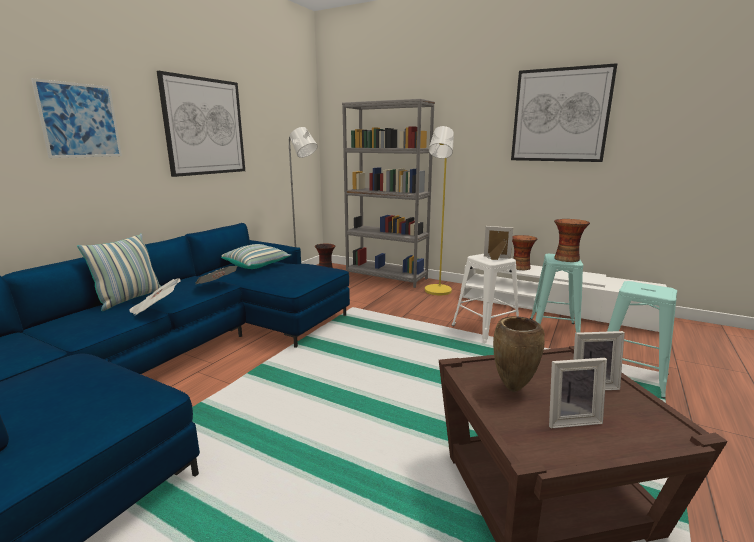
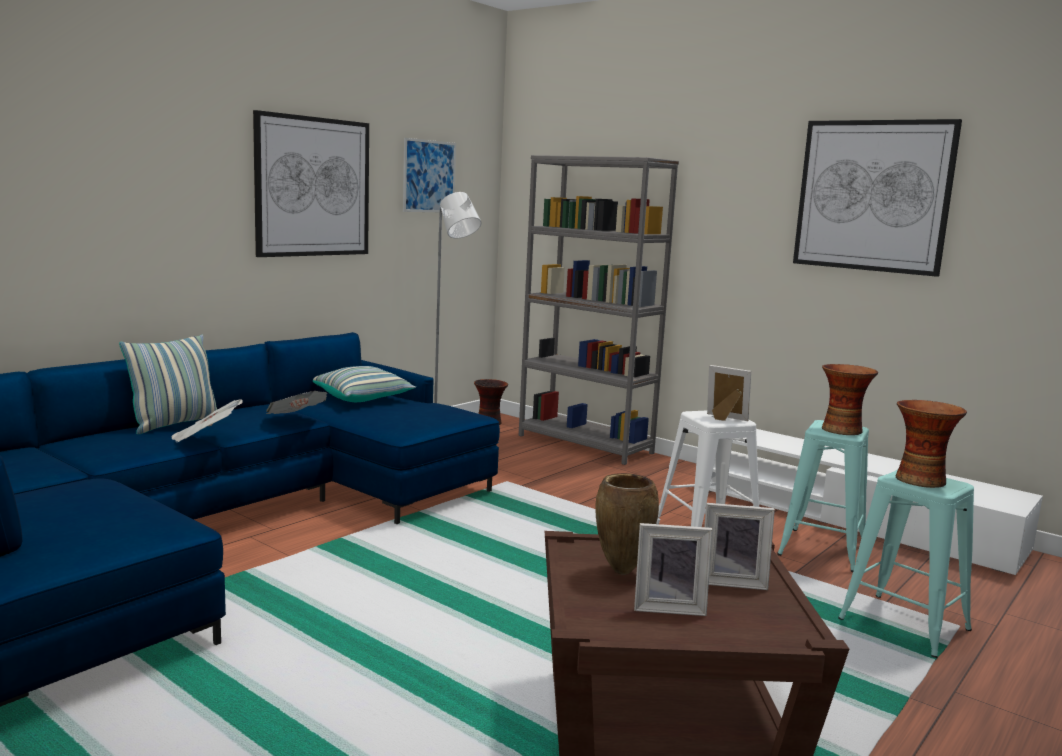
camera: 10 degrees right, 5 degrees down
picture [31,78,122,158] -> picture moved to [403,138,456,212]
yellow floor lamp [425,126,454,295] -> none
vase [512,235,537,270] -> vase moved to [896,400,967,488]

